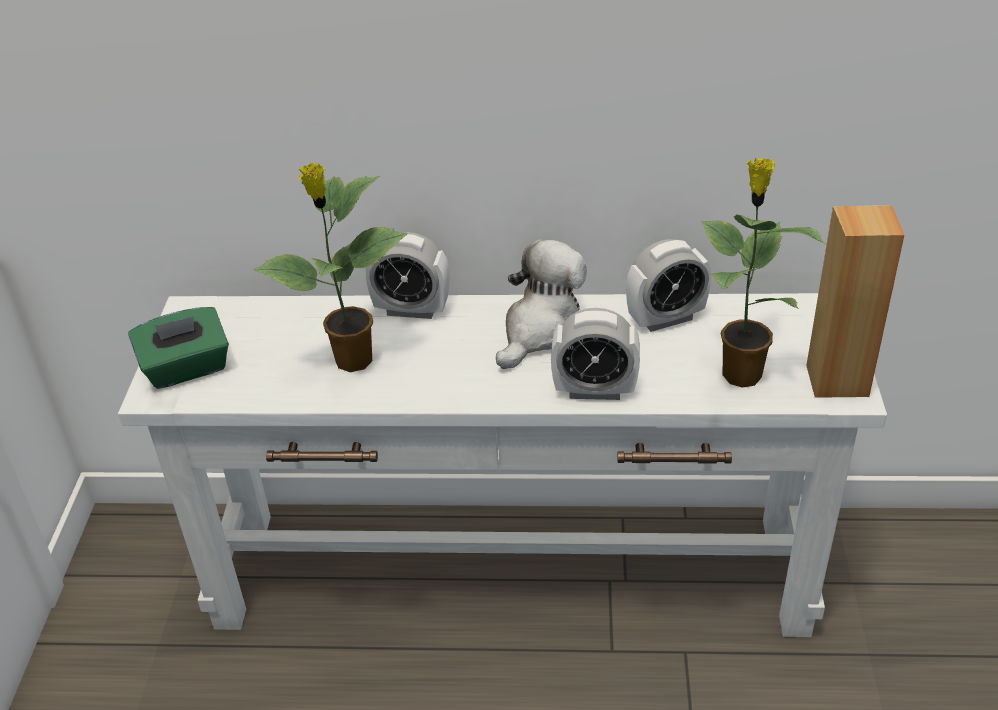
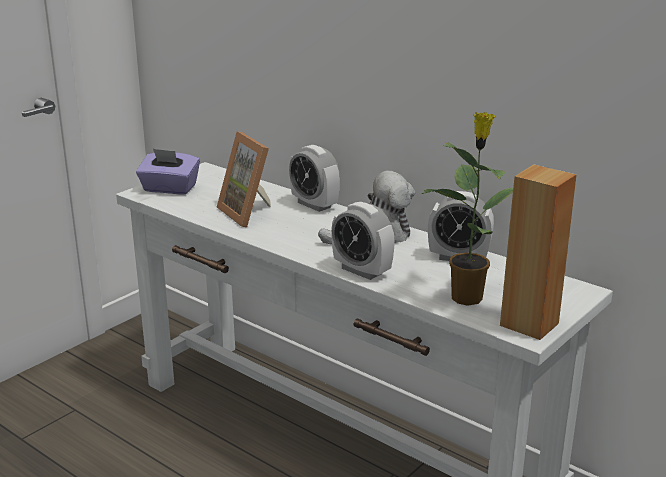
camera: 35 degrees right, 15 degrees down
green tissue box [128,307,229,389] -> purple tissue box [136,149,200,194]
potted plant [253,162,408,372] -> picture frame [217,131,271,227]

